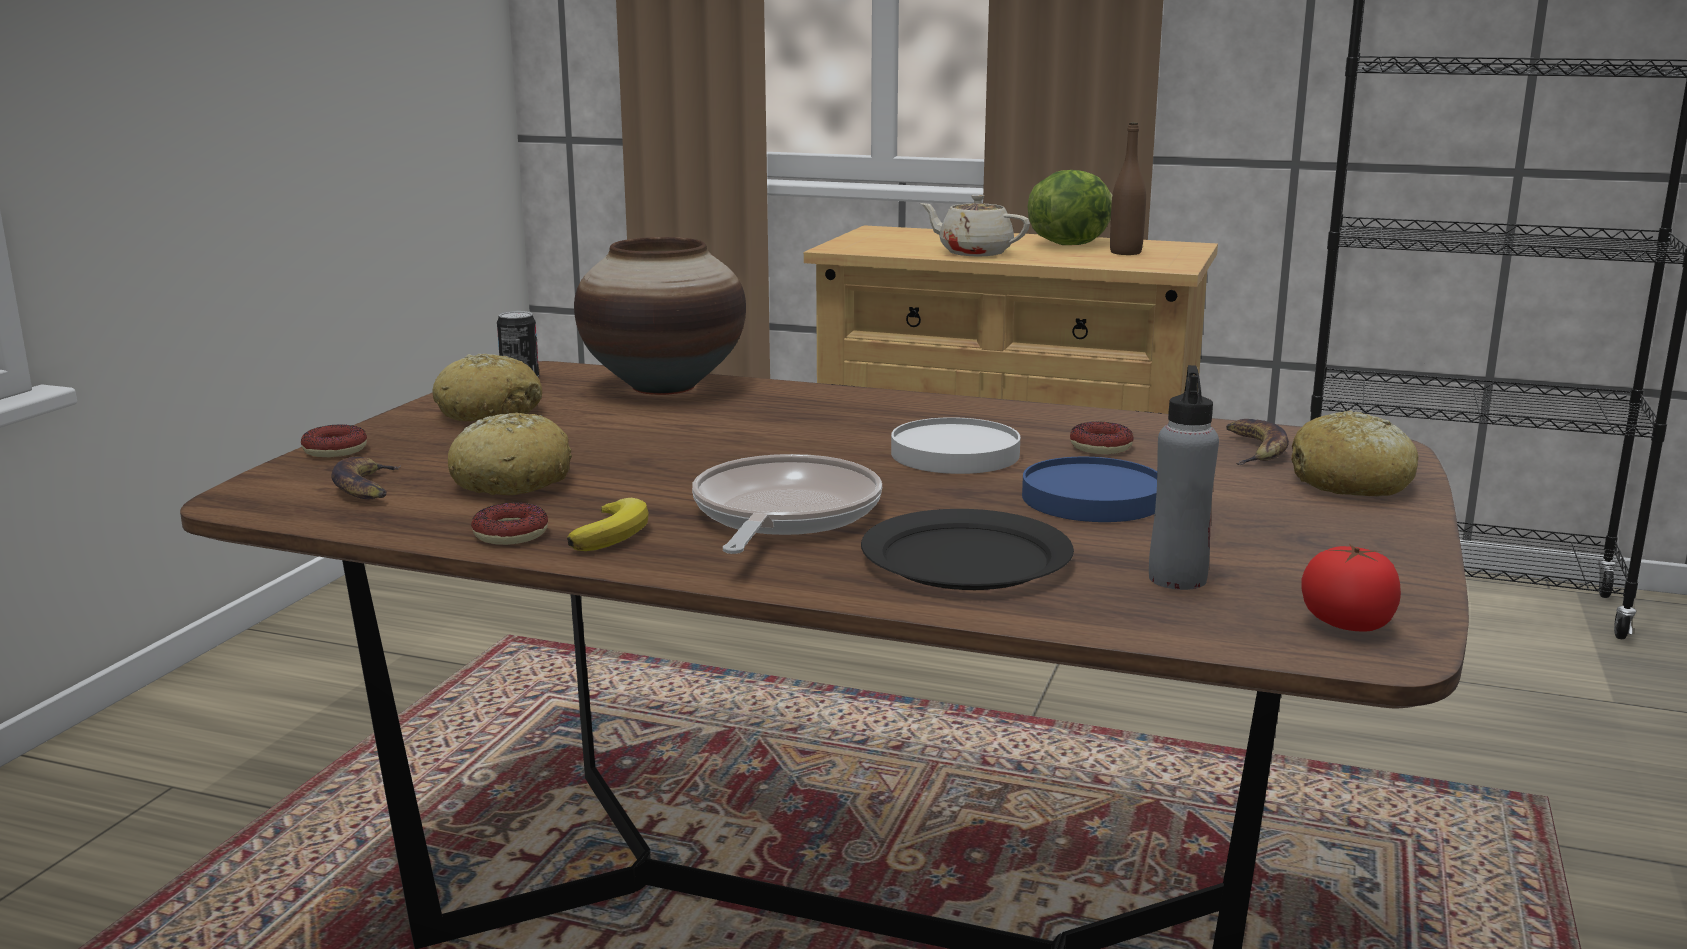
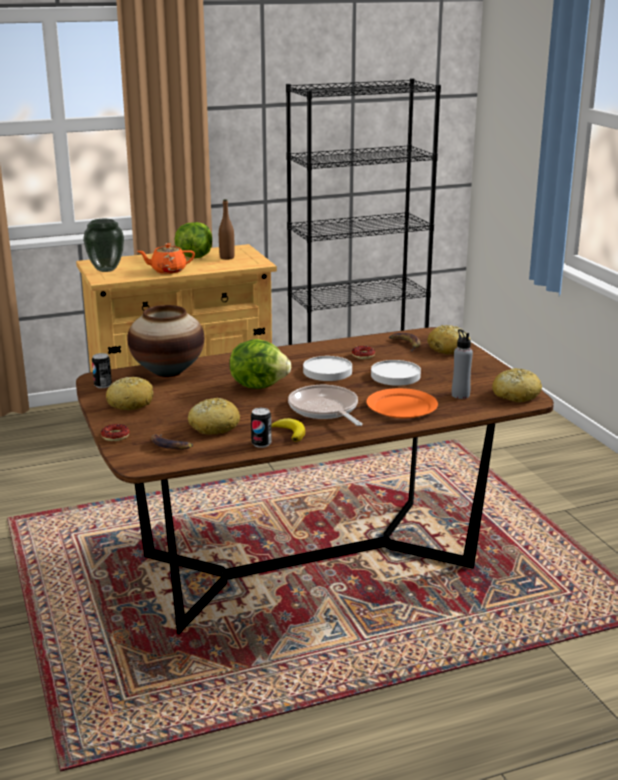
camera: 40 degrees left, 5 degrees up
donut [471,503,548,545] -> can [251,408,272,448]
black plate [861,509,1074,590] -> orange plate [366,388,438,418]
beige teapot [920,195,1030,256] -> orange teapot [137,243,195,274]
blue plate [1022,457,1157,522] -> white plate [371,360,421,386]
tomato [1301,544,1401,631] -> bread [492,368,542,402]
none -> vase [83,219,124,272]
none -> lettuce [229,339,291,389]

